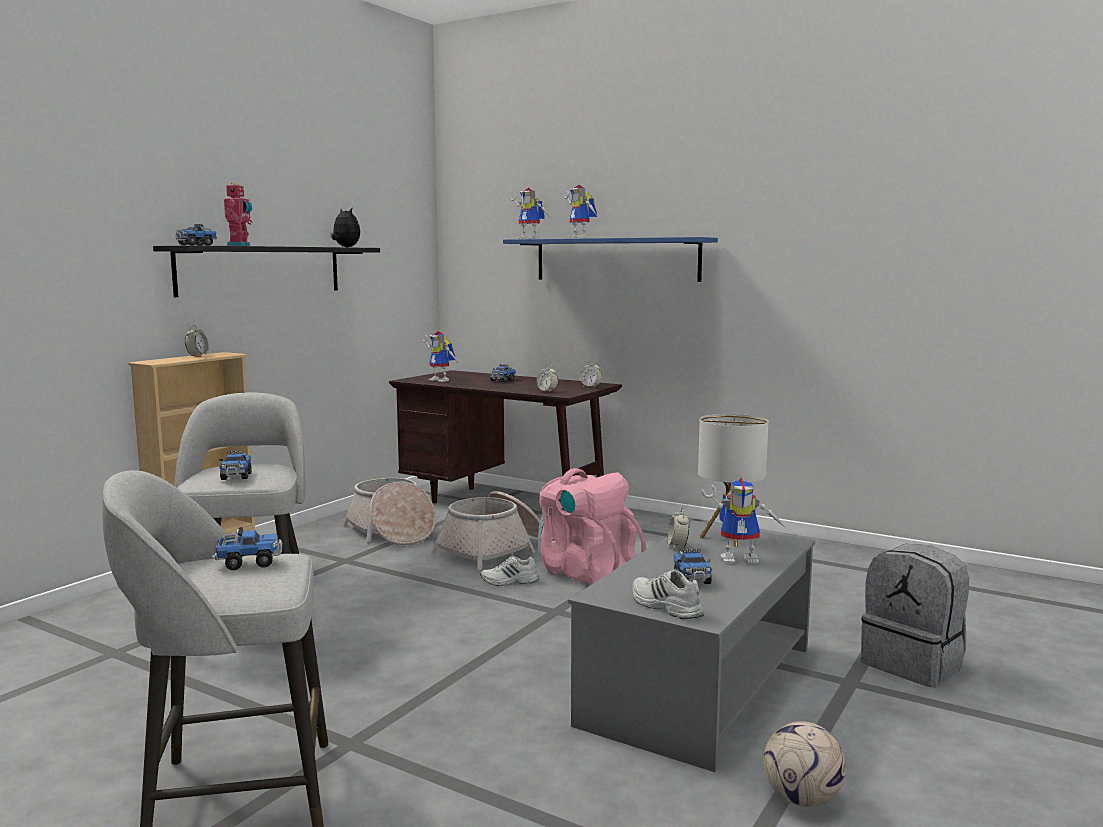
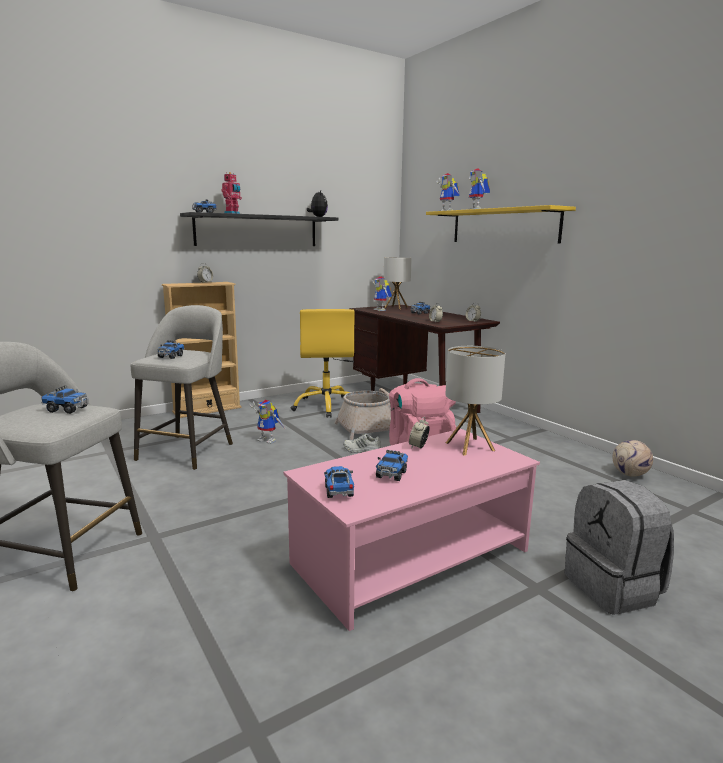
camera: 25 degrees right, 5 degrees up
basket [343,478,436,545] -> yellow office chair [291,309,355,418]
blue shelf [503,237,718,282] -> yellow shelf [426,205,576,244]
grey coffee table [568,520,815,772] -> pink coffee table [283,429,540,631]
white shoe [632,570,704,619] -> toy truck [324,466,354,498]
toy robot [702,478,786,564] -> toy robot moved to [249,400,284,444]
football [764,721,846,807] -> football moved to [612,440,653,477]
none -> table lamp [384,257,412,309]

